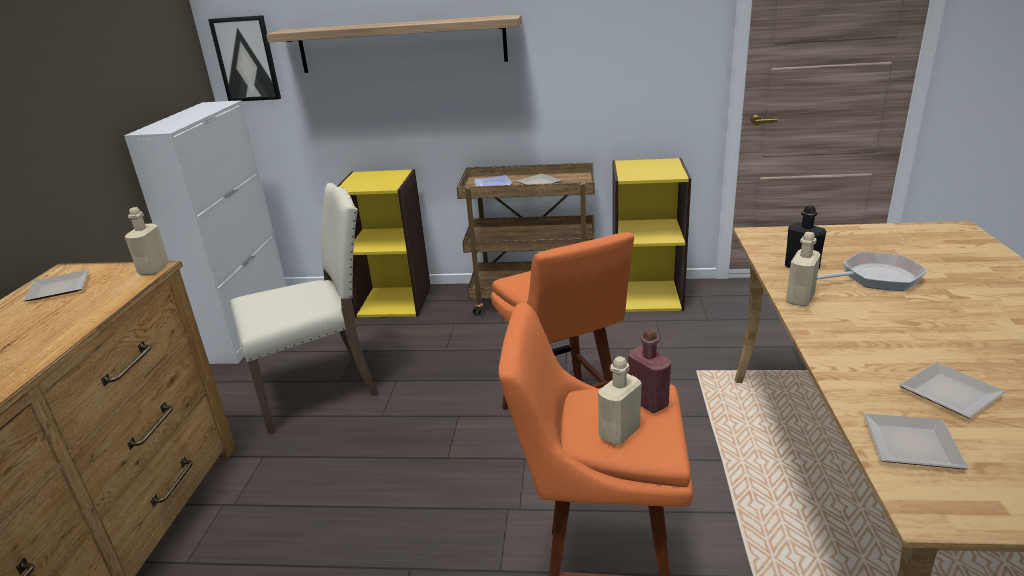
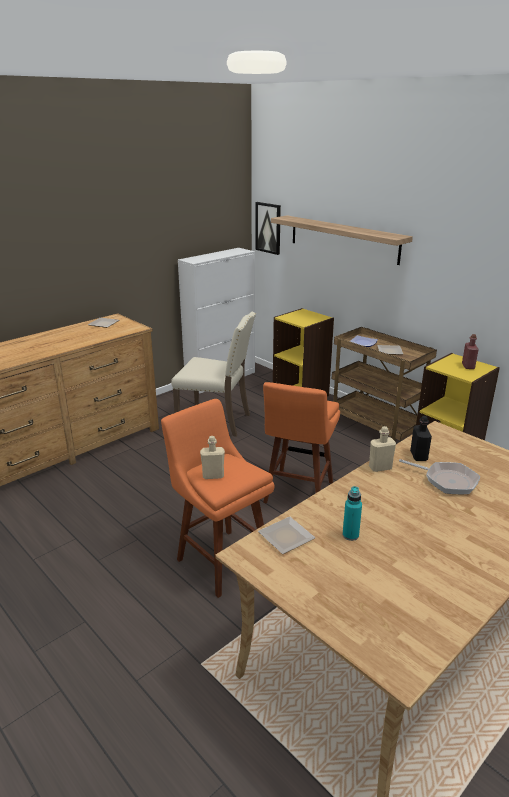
camera: 40 degrees right, 0 degrees up
beige bottle [125,207,169,275] -> none
red bottle [628,329,671,413] -> red bottle moved to [462,334,479,369]
plate [899,362,1006,418] -> turquoise bottle [343,486,362,541]

